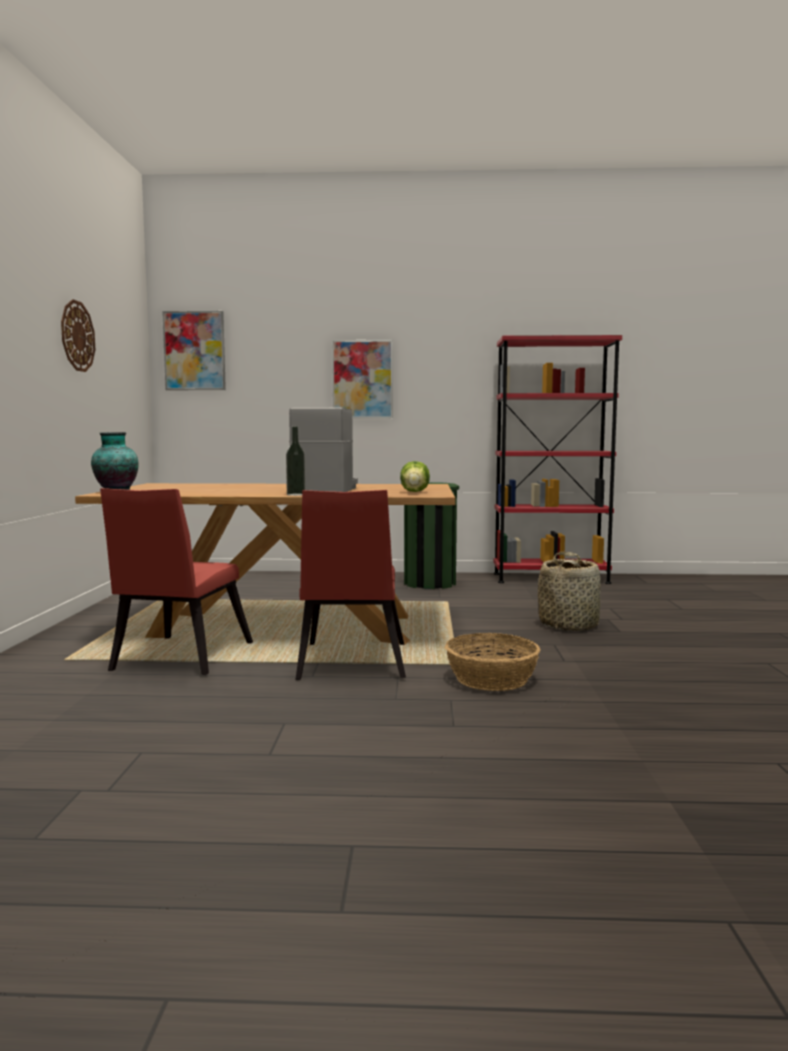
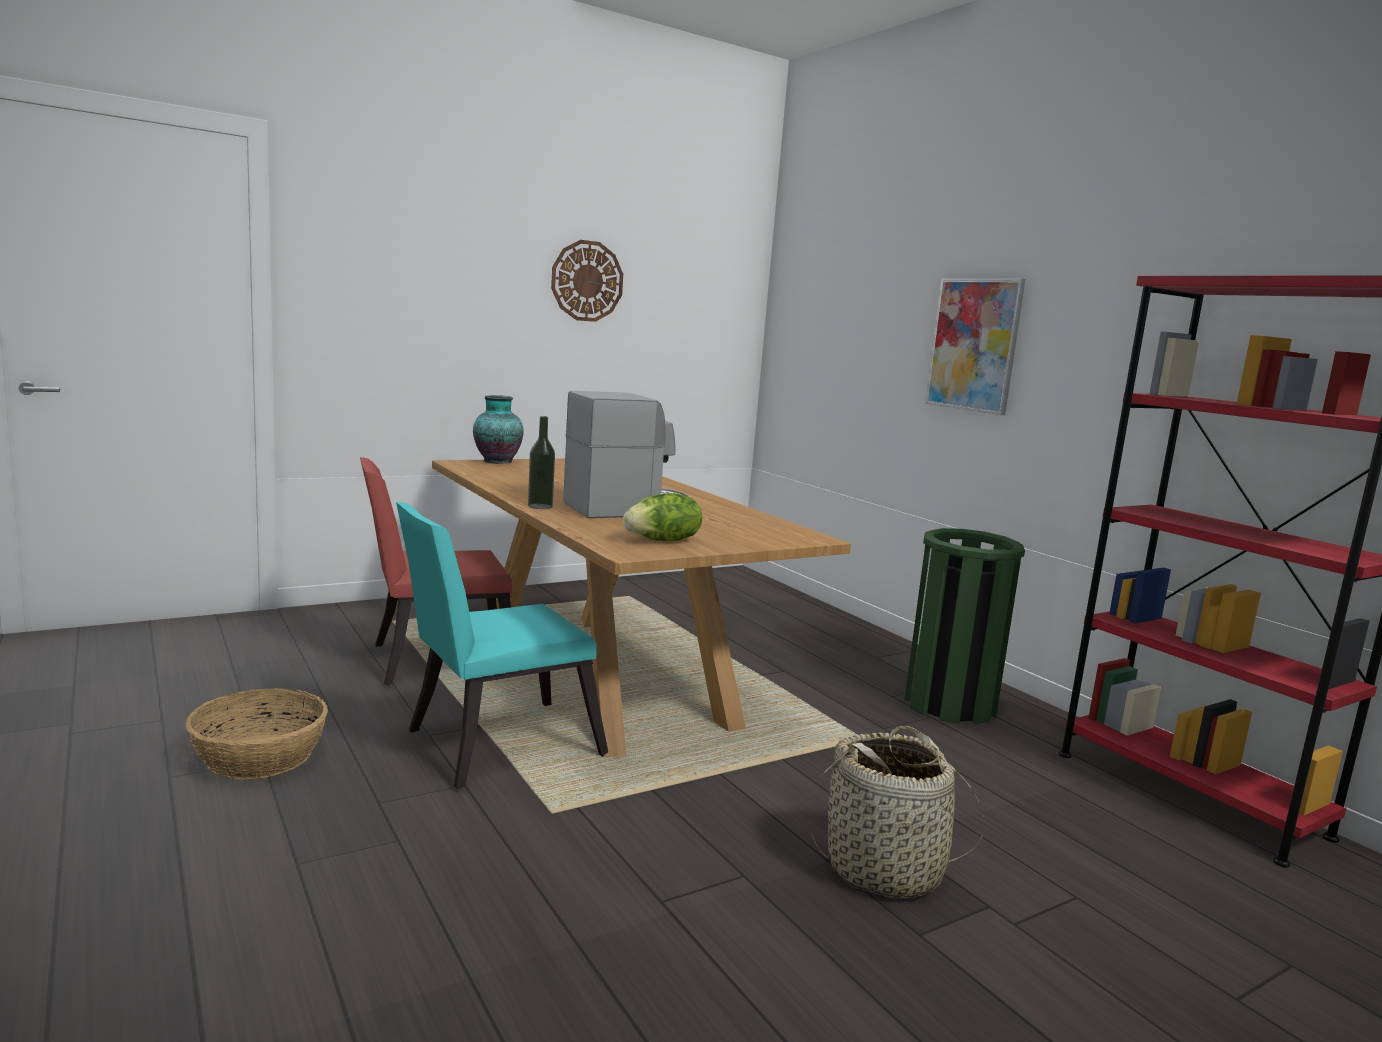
camera: 55 degrees right, 5 degrees up
picture [162,311,226,390] -> none
red chair [296,490,406,680] -> turquoise chair [396,502,608,789]
basket [445,633,540,691] -> basket moved to [186,688,328,779]

